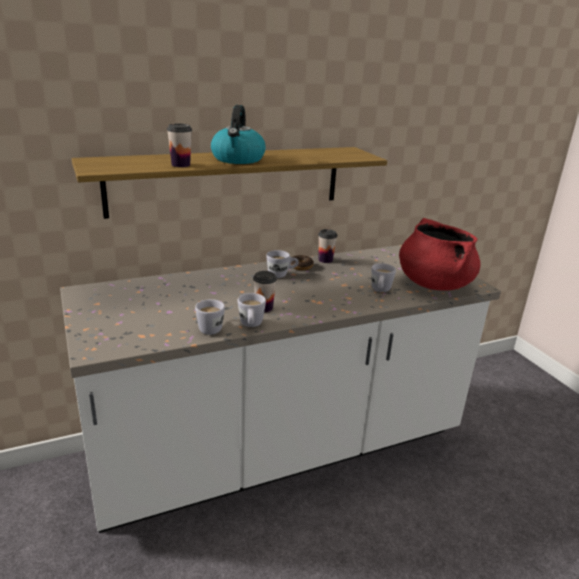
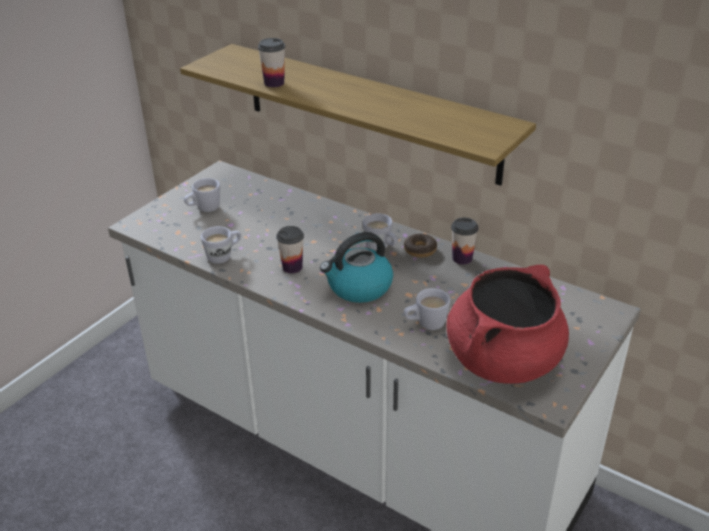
camera: 60 degrees right, 10 degrees up
kettle [211,105,266,164] -> kettle moved to [320,232,393,303]
white mug [238,293,266,327] -> white mug moved to [184,178,220,212]

